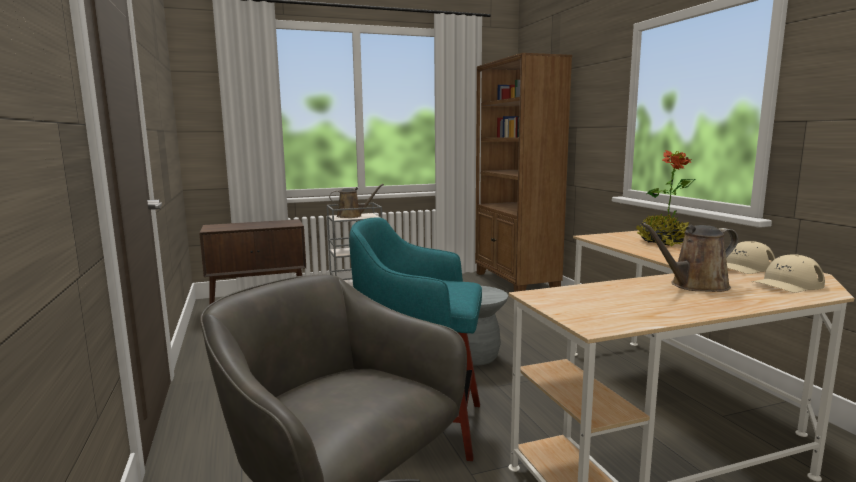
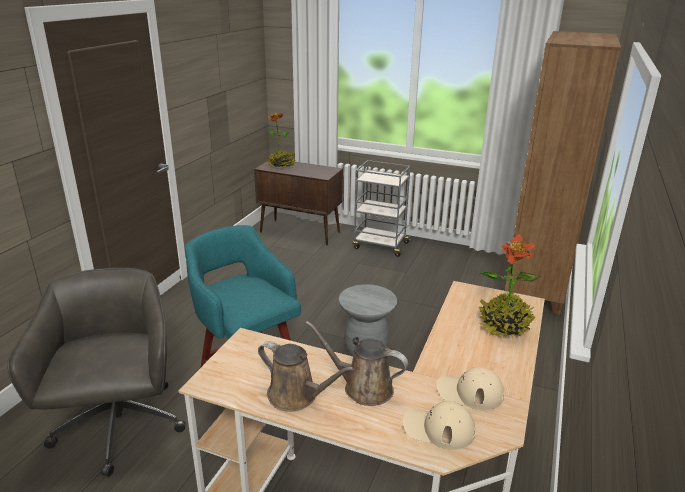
camera: 40 degrees right, 15 degrees up
brown watering can [329,184,384,218] -> brown watering can moved to [258,341,354,412]
none -> potted plant [266,112,295,168]

